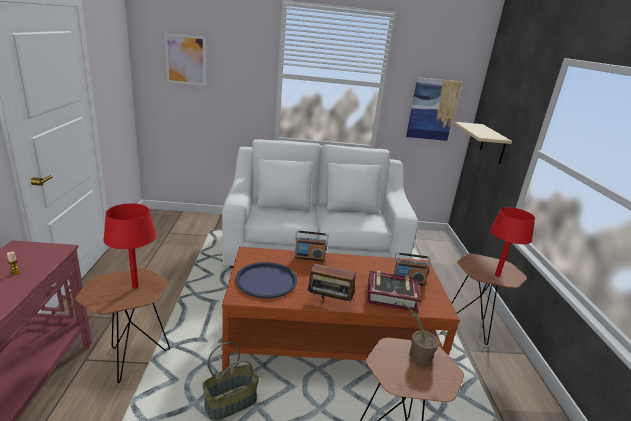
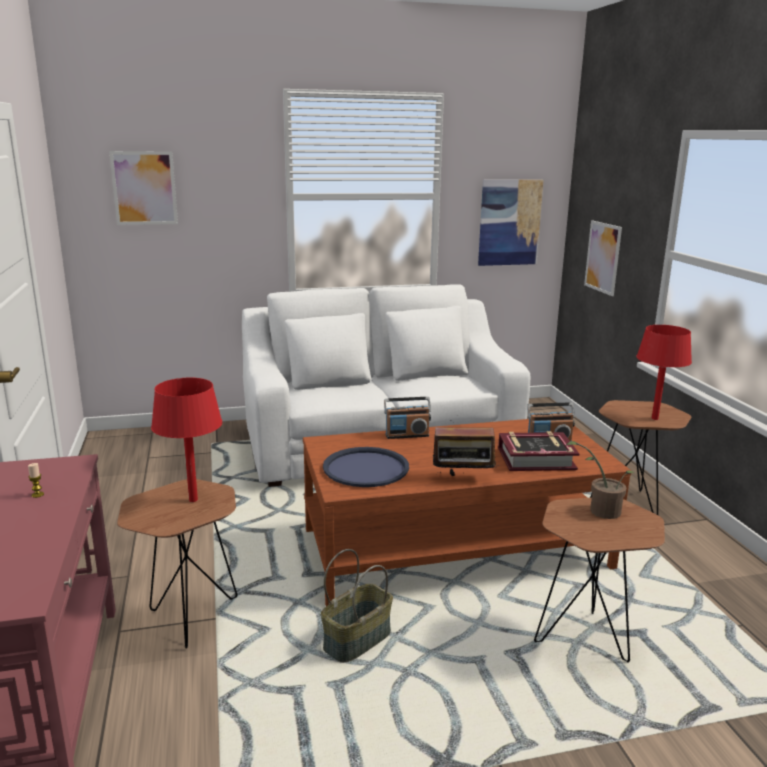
camera: 10 degrees left, 5 degrees down
beige shelf [454,122,512,164] -> picture [584,220,622,296]

